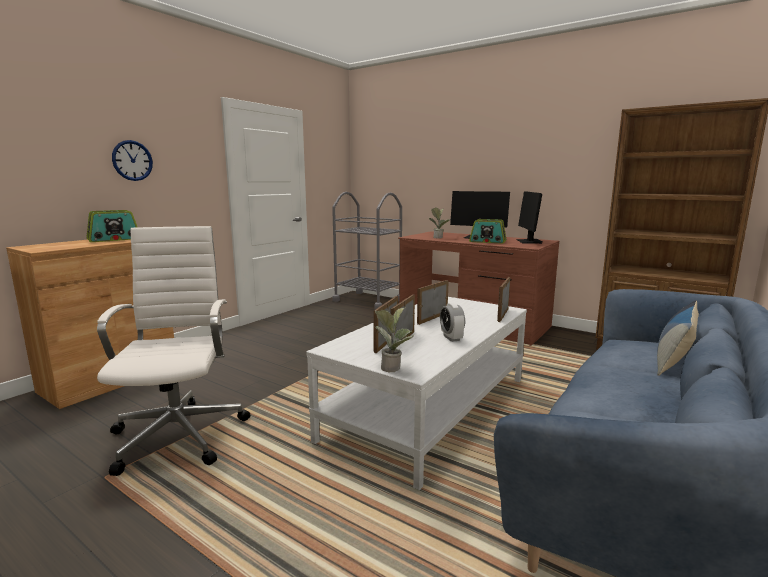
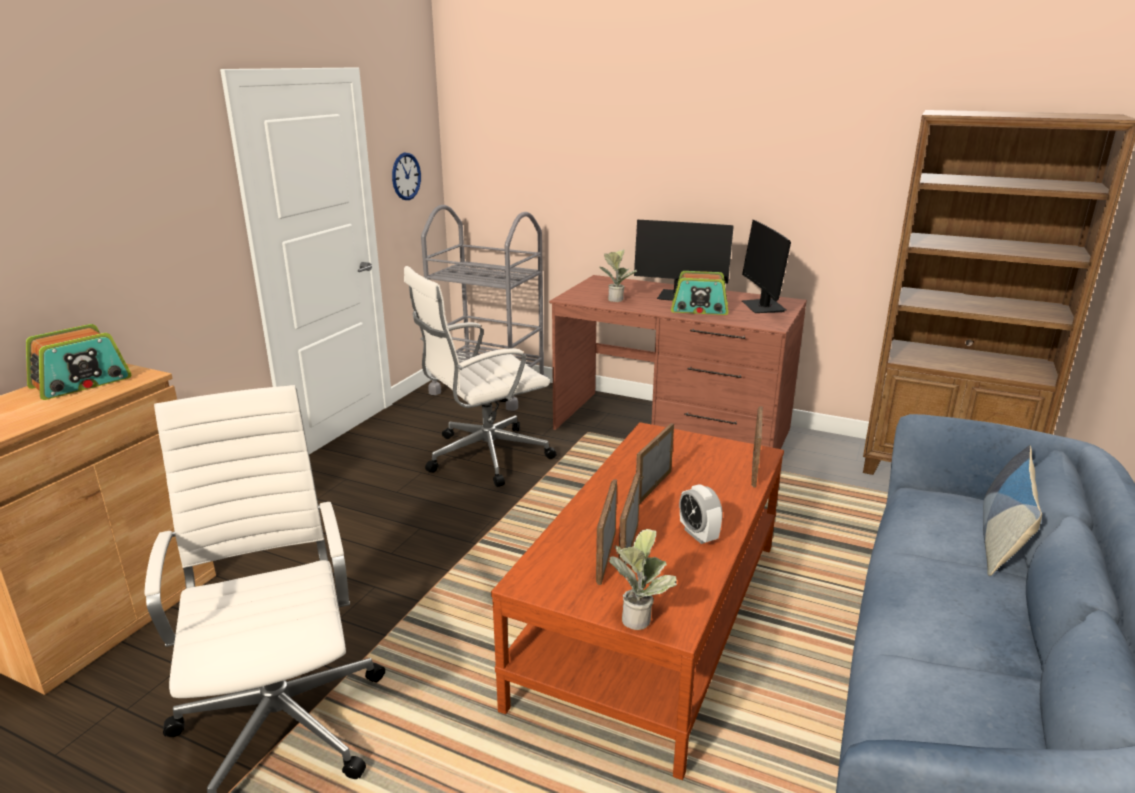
camera: 10 degrees left, 10 degrees up
wall clock [112,140,153,181] -> wall clock moved to [392,153,421,200]
white coffee table [306,297,527,490] -> brown coffee table [491,422,784,780]
none -> white office chair [404,266,557,487]

